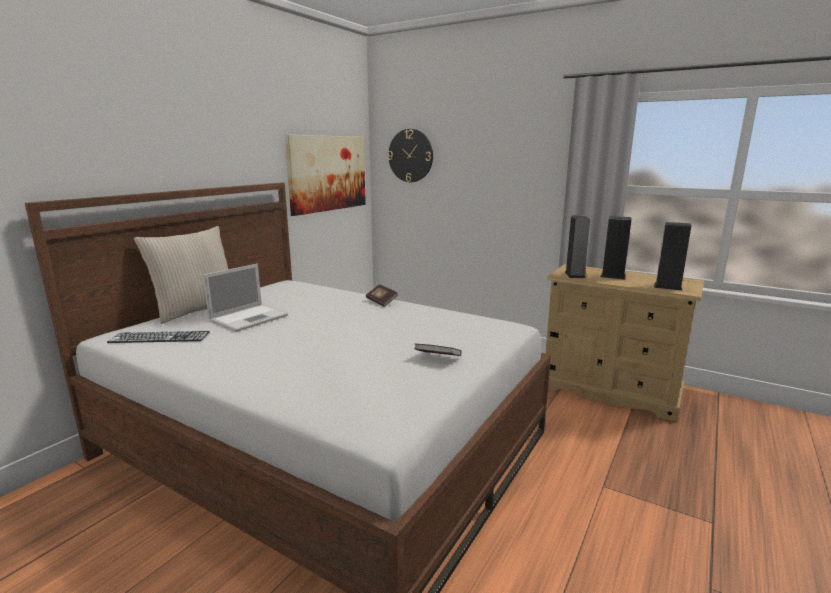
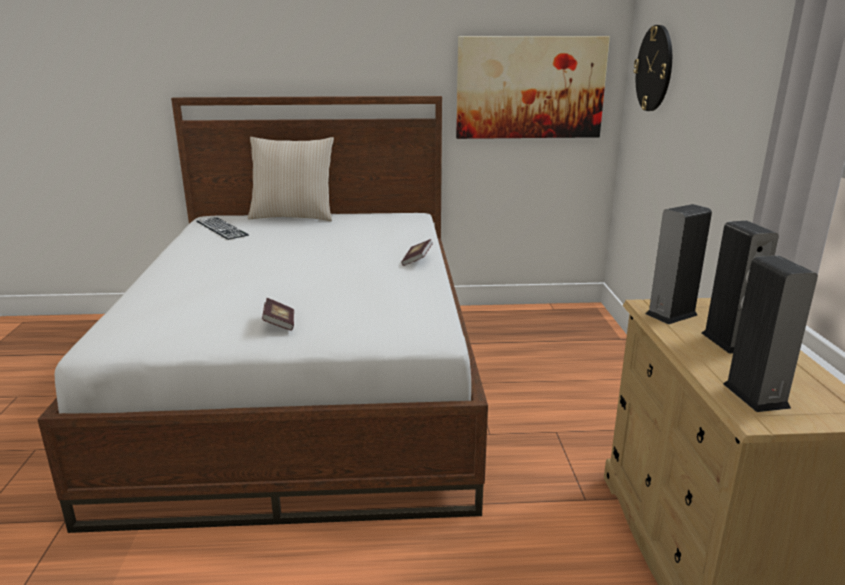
camera: 55 degrees right, 5 degrees up
laptop [203,264,288,332] -> none

